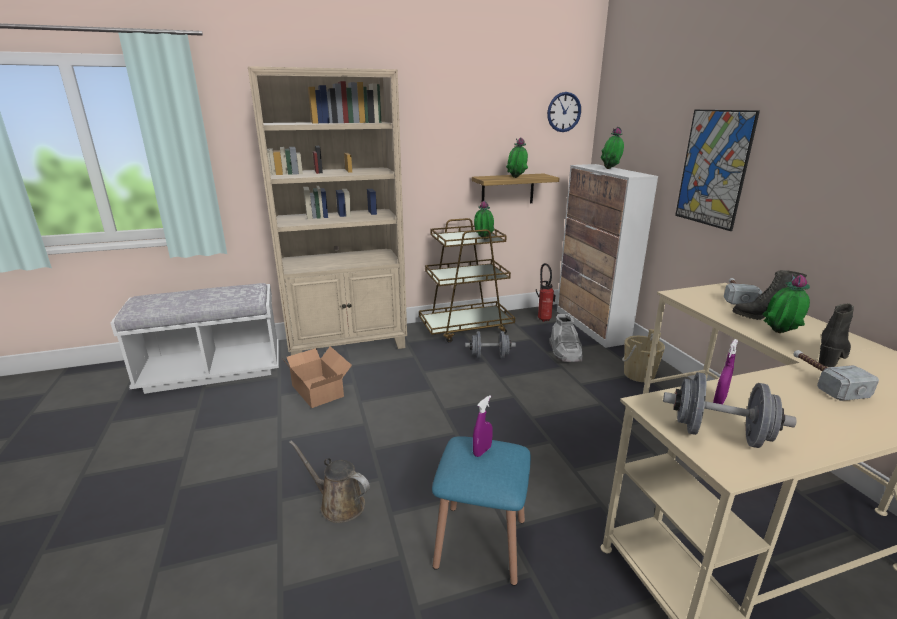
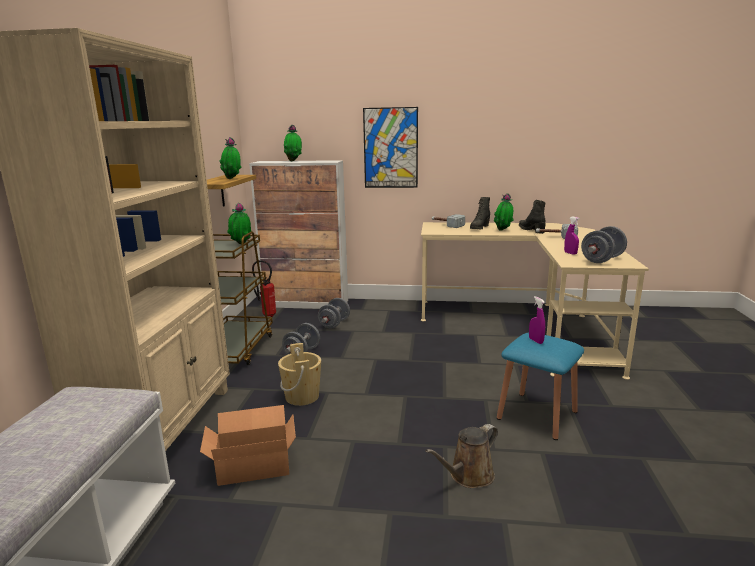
camera: 65 degrees left, 5 degrees down
wall clock [547,92,581,132] -> none
grey boot [549,314,583,362] -> grey dumbbell [318,298,350,329]
beige bucket [622,329,665,382] -> beige bucket moved to [278,343,321,406]

